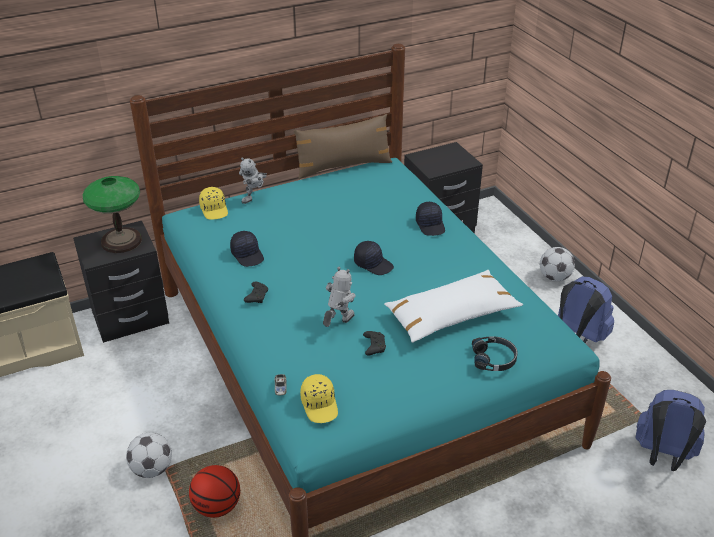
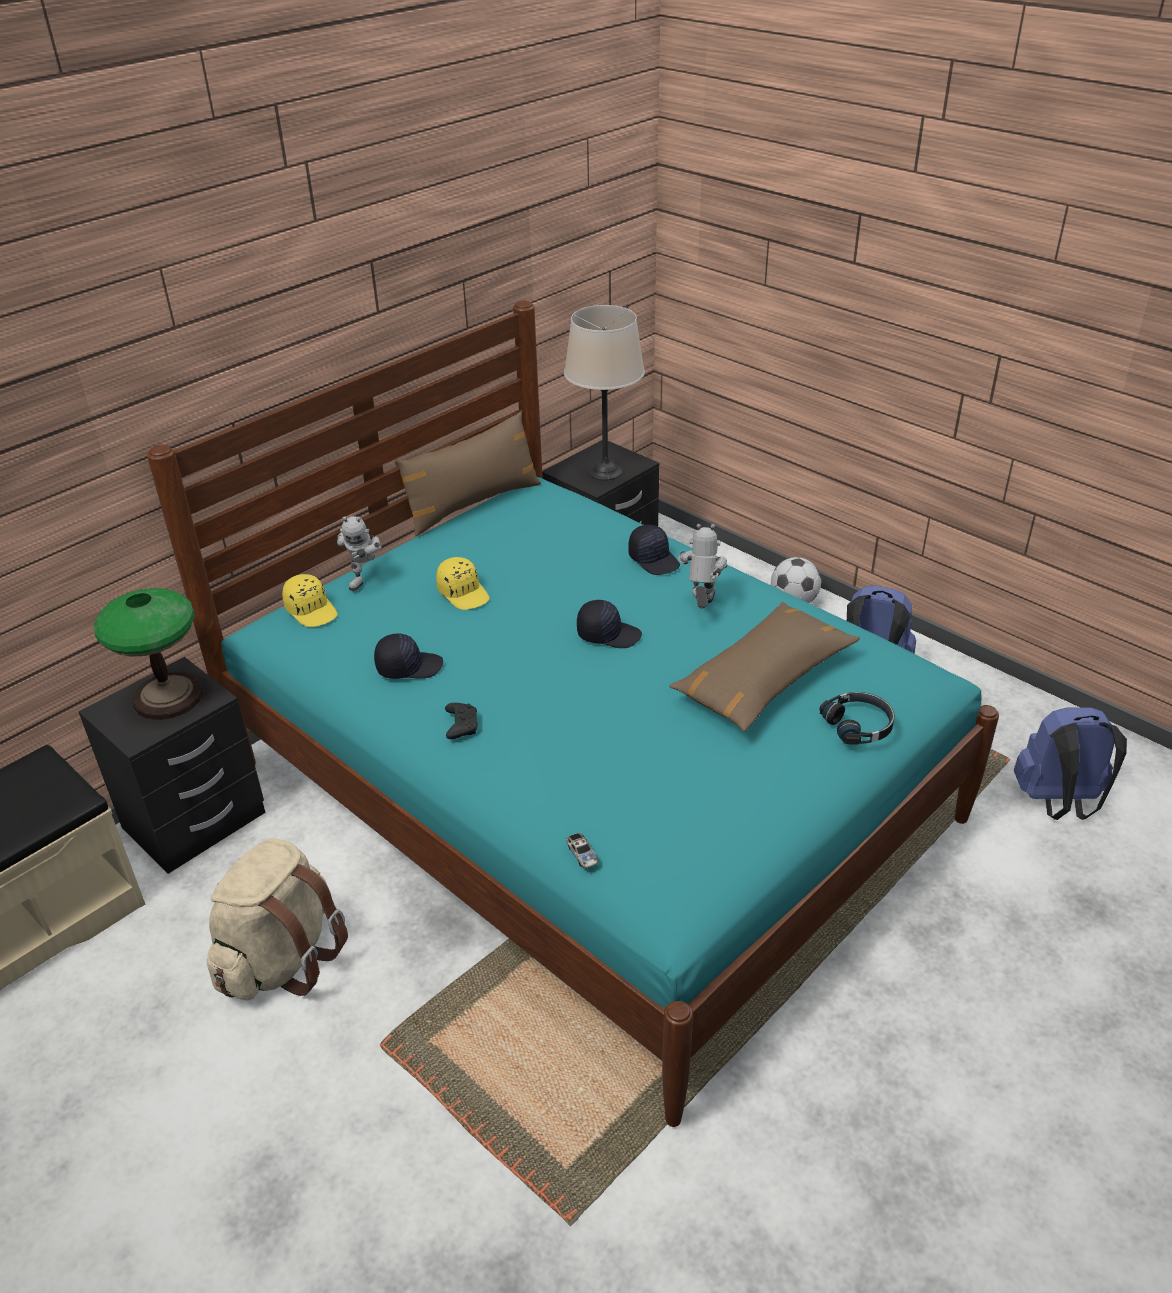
camera: 20 degrees left, 0 degrees up
football [126,433,172,478] -> none
basketball [189,465,240,518] -> none
black cap [230,231,264,267] -> black cap turned 45 degrees counterclockwise [374,634,443,679]
yellow cap [300,374,338,423] -> yellow cap moved to [436,557,490,610]
toy robot [323,267,355,327] -> toy robot moved to [678,524,727,609]
black game controller [363,331,386,355] -> none
white pillow [384,270,523,343] -> brown pillow [669,602,860,732]
none -> beige backpack [207,838,348,1000]
none -> beige table lamp [564,305,645,480]

